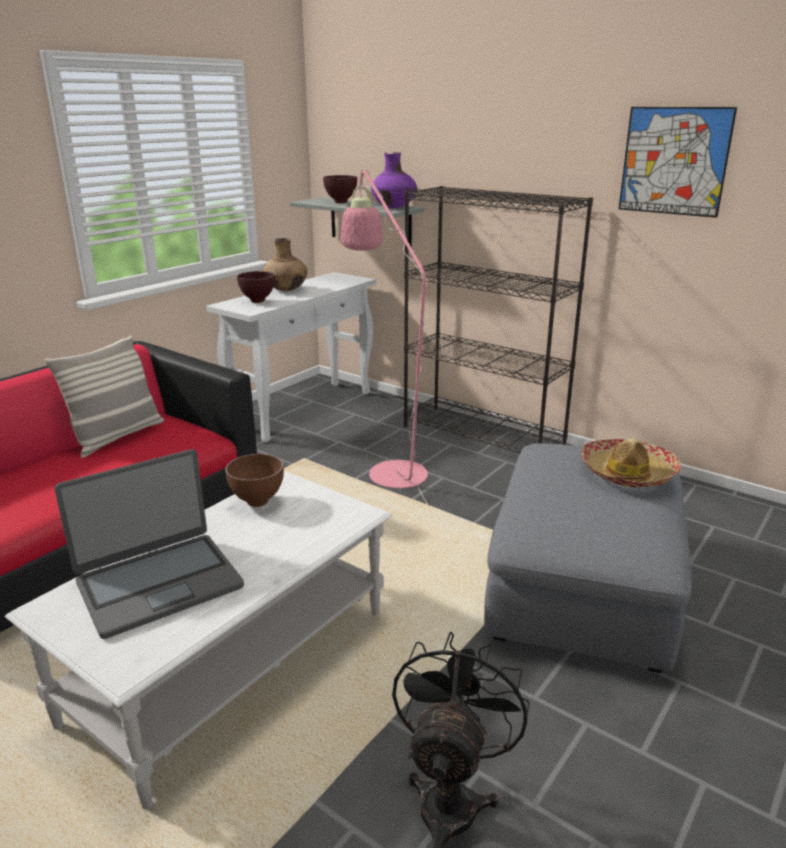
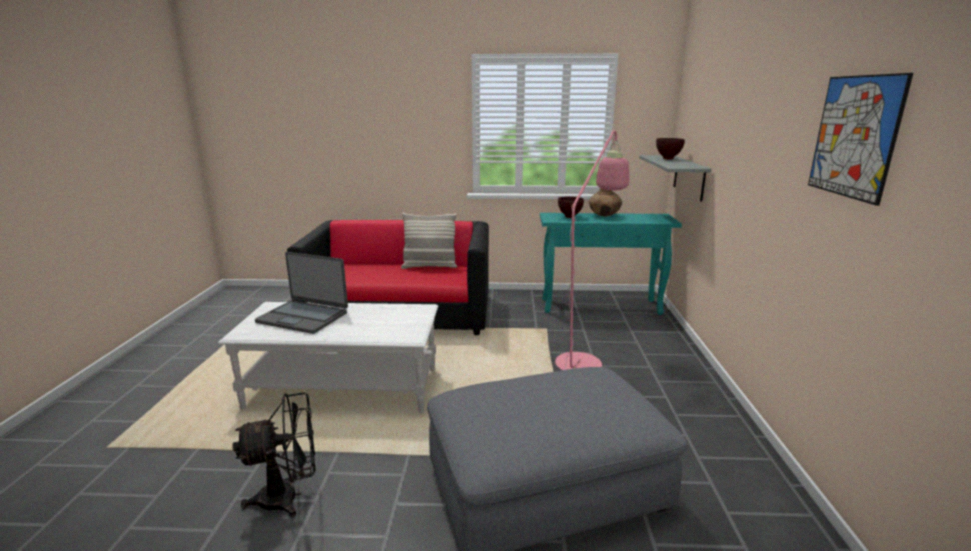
camera: 55 degrees right, 5 degrees down
white console table [206,272,376,443] -> turquoise console table [540,213,682,315]
brown bowl [225,454,284,507] -> none
purple vase [371,152,417,208] -> none
black bookcase [404,186,593,453] -> none
hat [582,438,682,487] -> none

